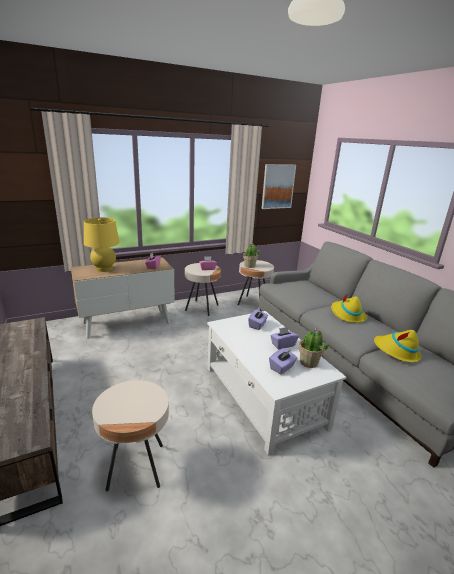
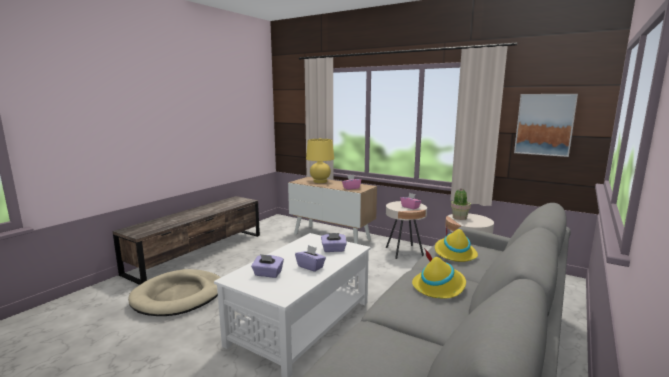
camera: 60 degrees right, 10 degrees down
beige side table [92,380,169,492] -> beige dog bed [128,269,221,316]
potted plant [299,328,328,368] -> none
yellow hat [374,330,421,363] -> yellow hat moved to [435,227,478,262]

